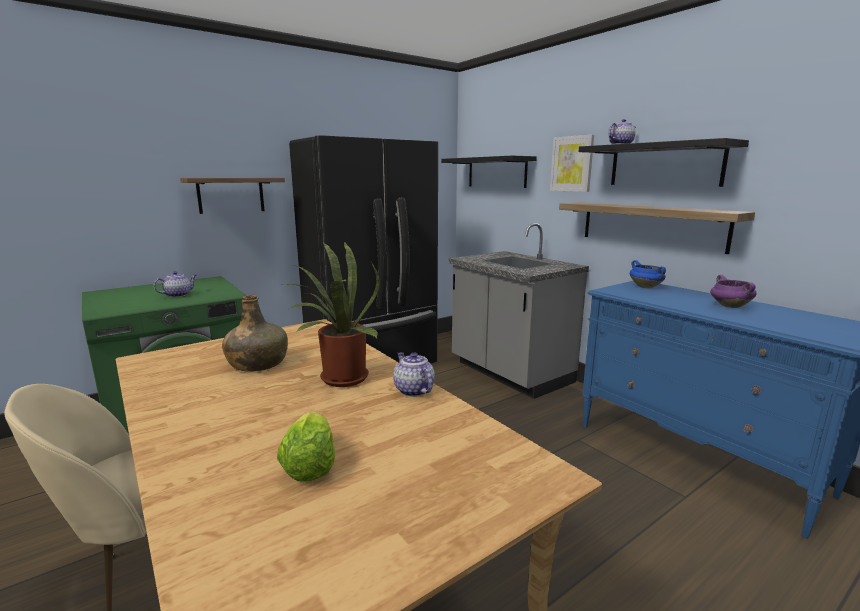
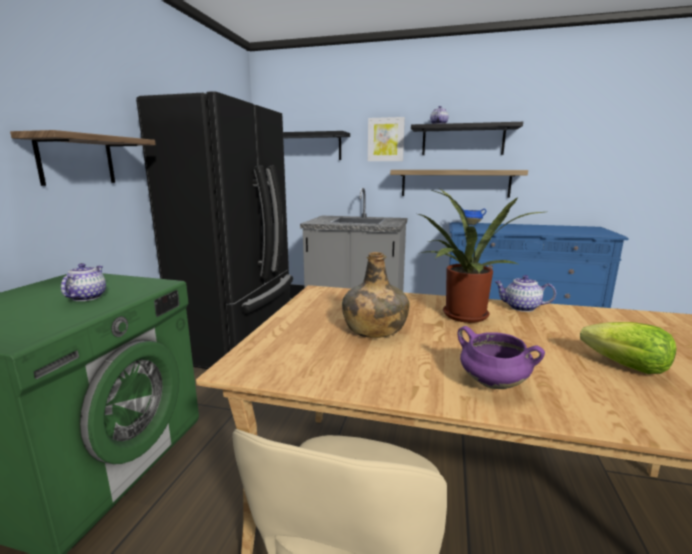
camera: 40 degrees left, 0 degrees up
purple cooking pot [710,275,757,308] -> purple cooking pot moved to [458,326,545,389]

